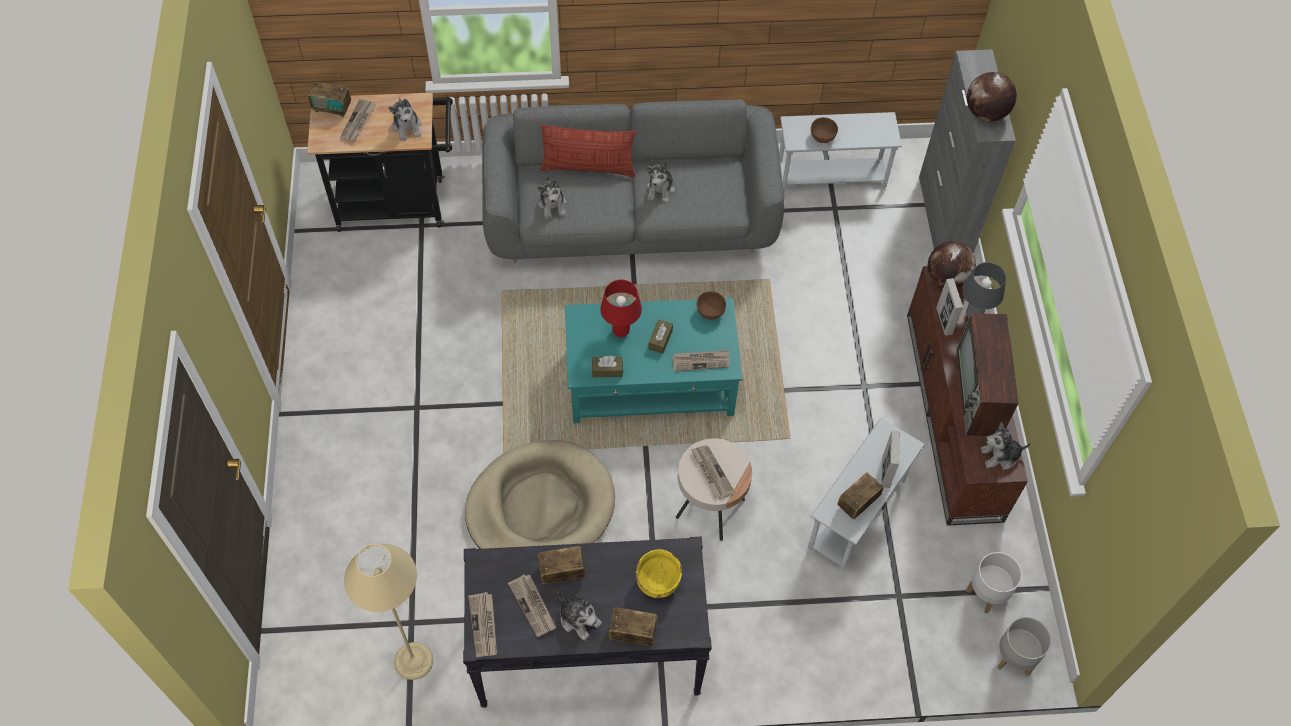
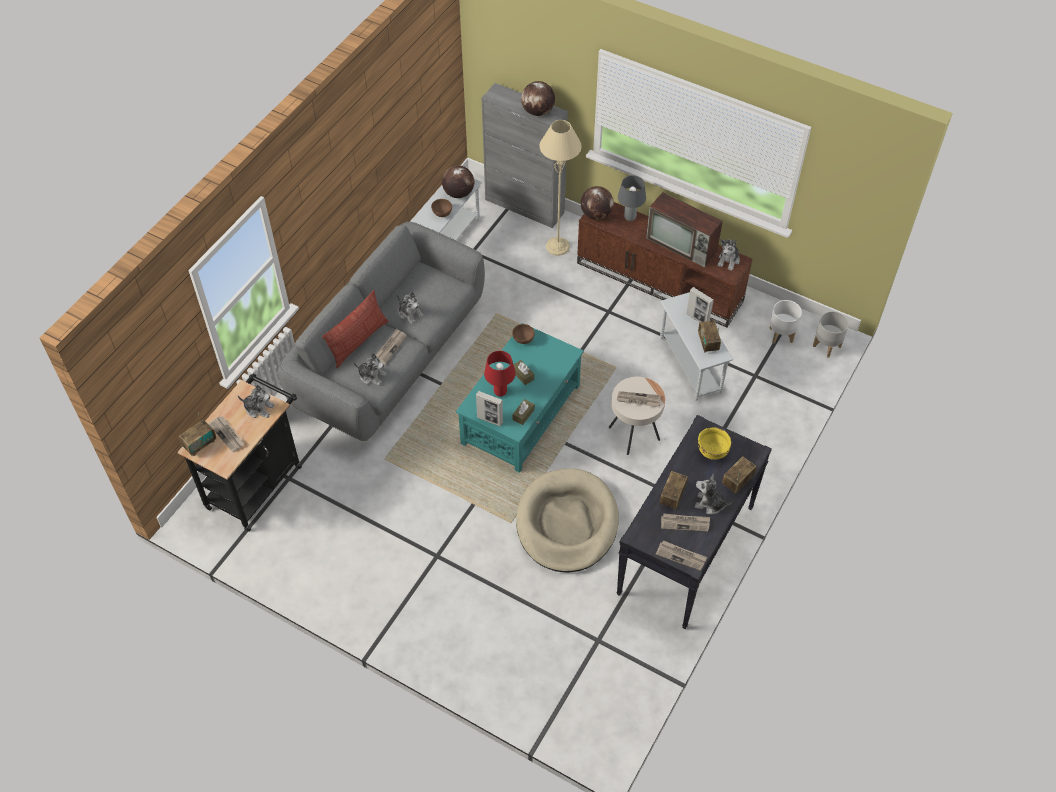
camera: 55 degrees left, 5 degrees down
beige floor lamp [344,544,433,680] -> beige floor lamp moved to [539,120,582,256]
plush toy [558,592,602,641] -> plush toy turned 150 degrees counterclockwise [695,474,733,514]
newspaper [672,350,730,372] -> newspaper moved to [375,329,407,365]
picture frame [936,278,963,336] -> picture frame moved to [476,391,503,426]
none -> globe [442,165,474,198]

